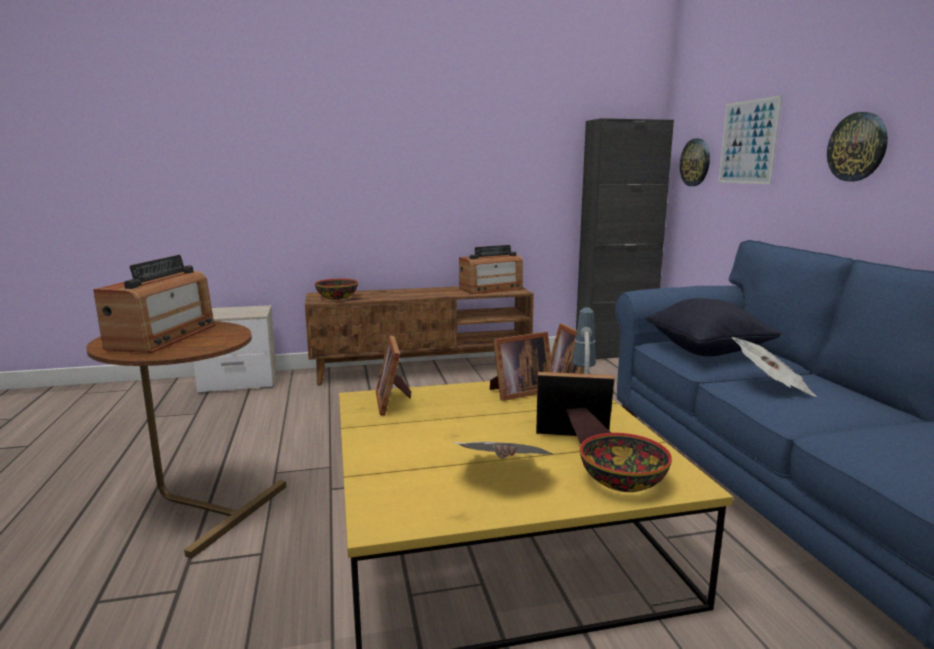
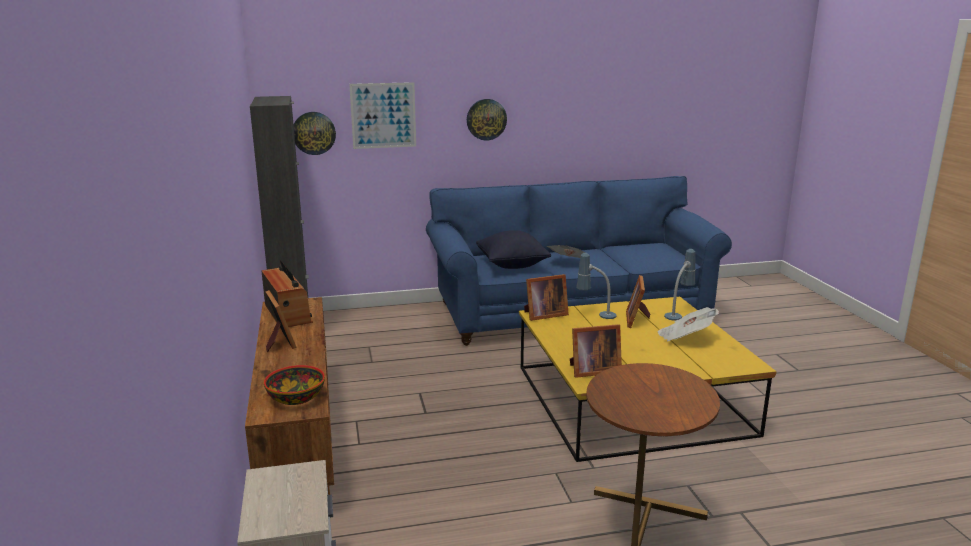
camera: 90 degrees left, 5 degrees up
radio [93,255,216,353] -> none
picture frame [490,332,552,401] -> picture frame moved to [266,290,296,353]
bowl [580,433,672,492] -> table lamp [664,249,696,321]

